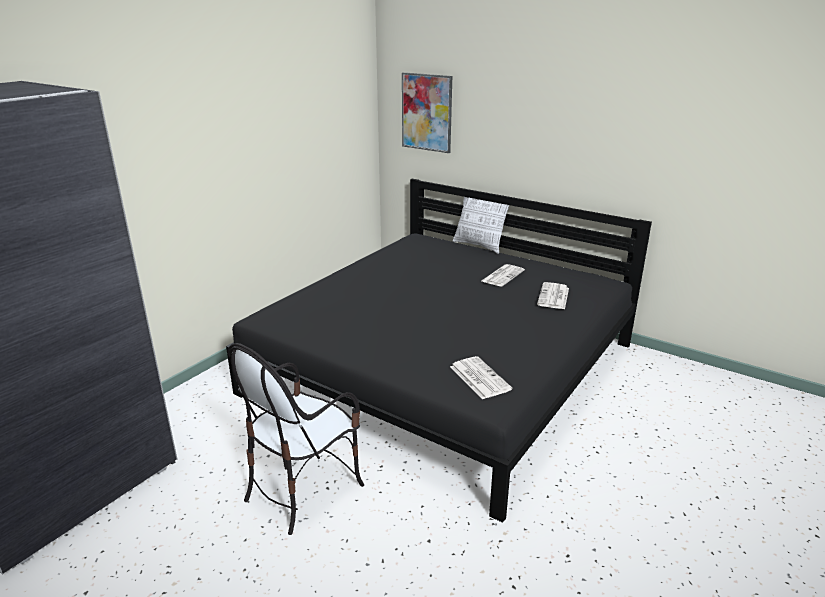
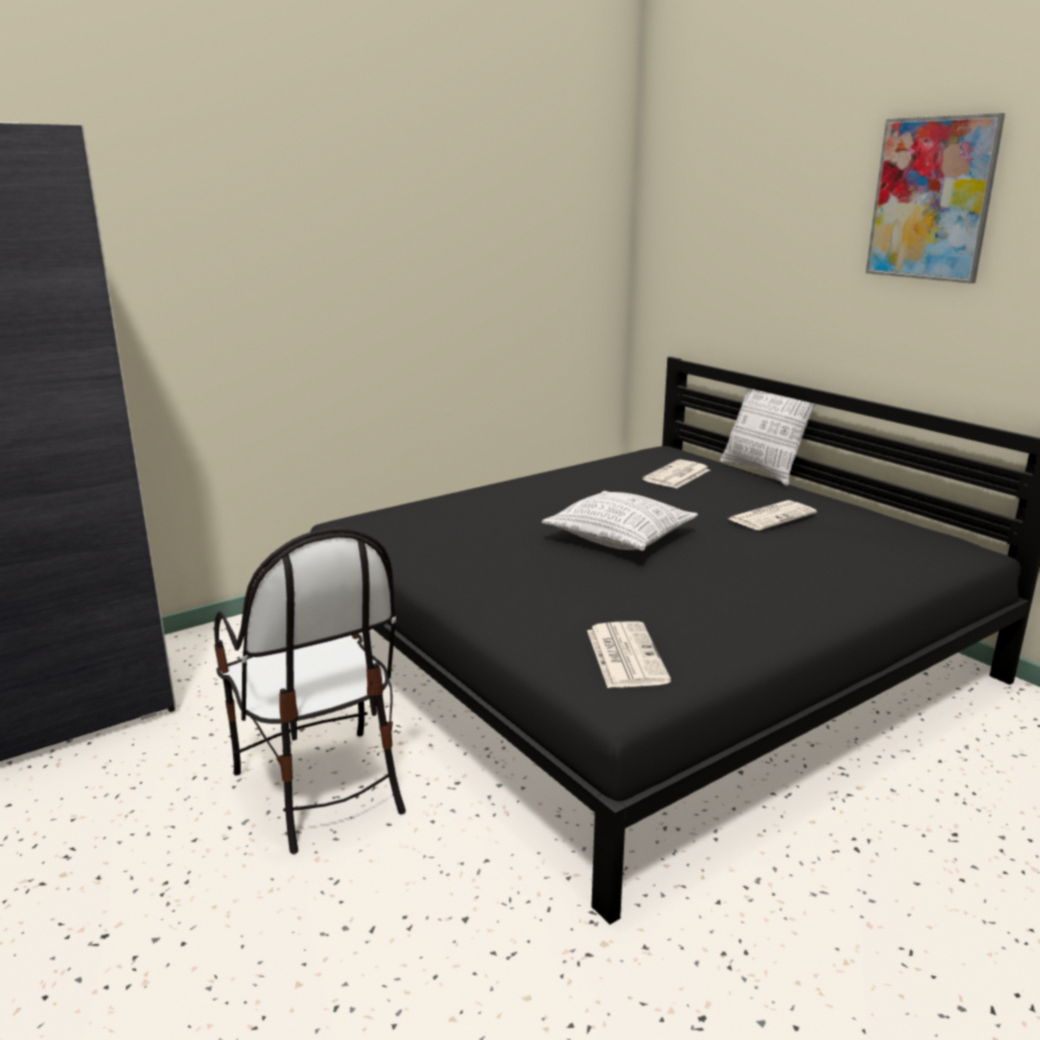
camera: 20 degrees right, 5 degrees down
chair [228,343,364,535] -> chair turned 90 degrees counterclockwise [214,528,406,854]
picture [402,72,452,153] -> picture moved to [866,113,1005,284]
newspaper [537,282,569,309] -> newspaper moved to [642,459,710,488]
none -> pillow [542,491,698,551]

